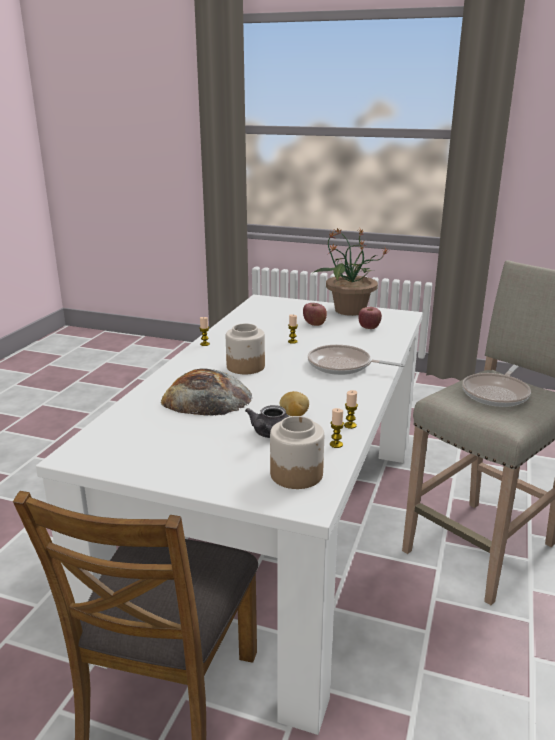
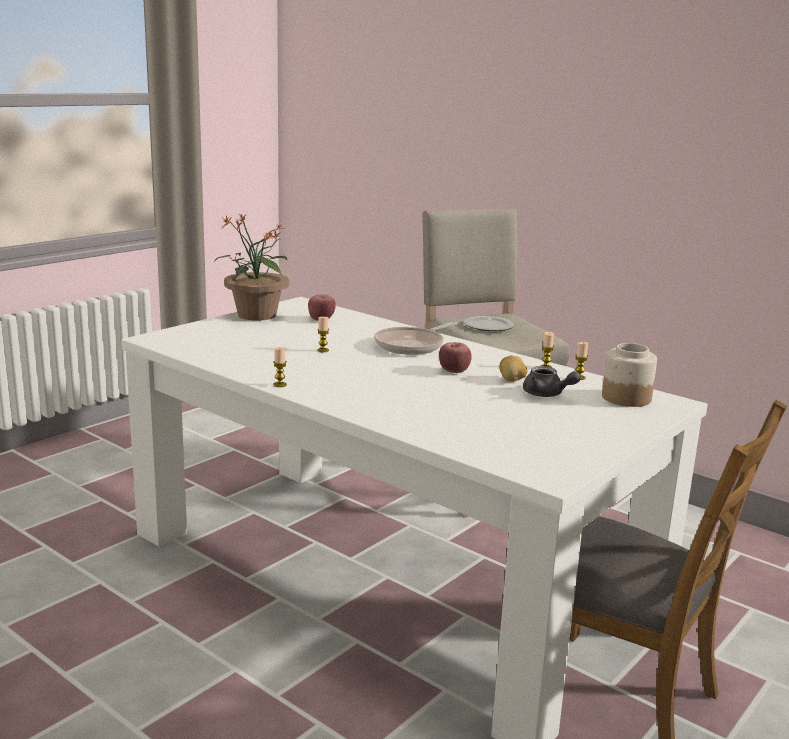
camera: 70 degrees left, 5 degrees down
bread [161,368,252,416] -> none
jar [226,323,265,374] -> none
apple [303,303,327,326] -> apple moved to [439,342,472,373]
frying pan [462,365,531,407] -> plate [464,316,514,331]

